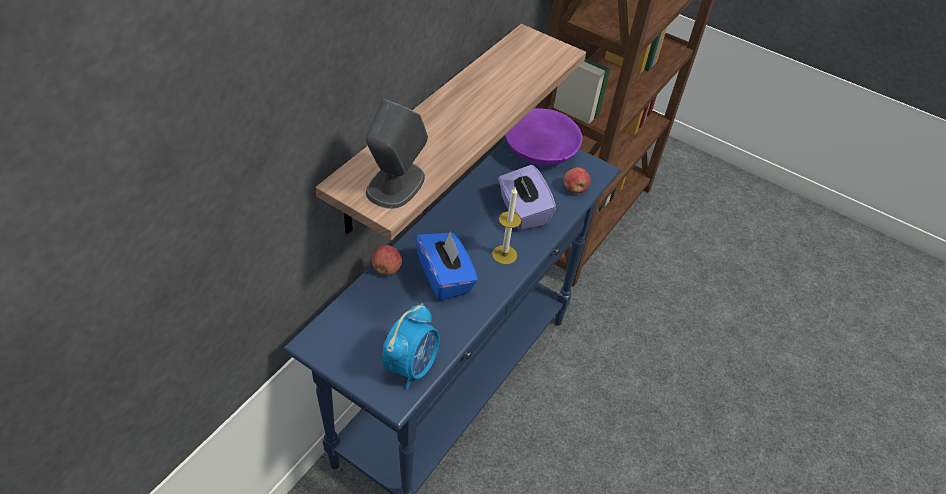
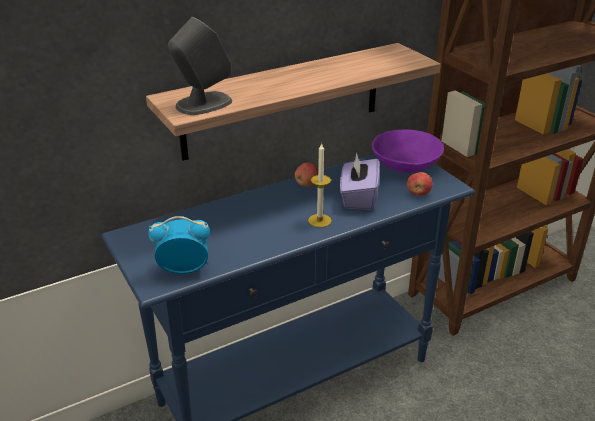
camera: 30 degrees right, 15 degrees down
apple [372,245,402,275] -> apple moved to [295,163,318,187]
alarm clock [382,303,439,389] -> alarm clock turned 150 degrees counterclockwise [148,216,210,274]
blue tissue box [415,231,478,301] -> none

